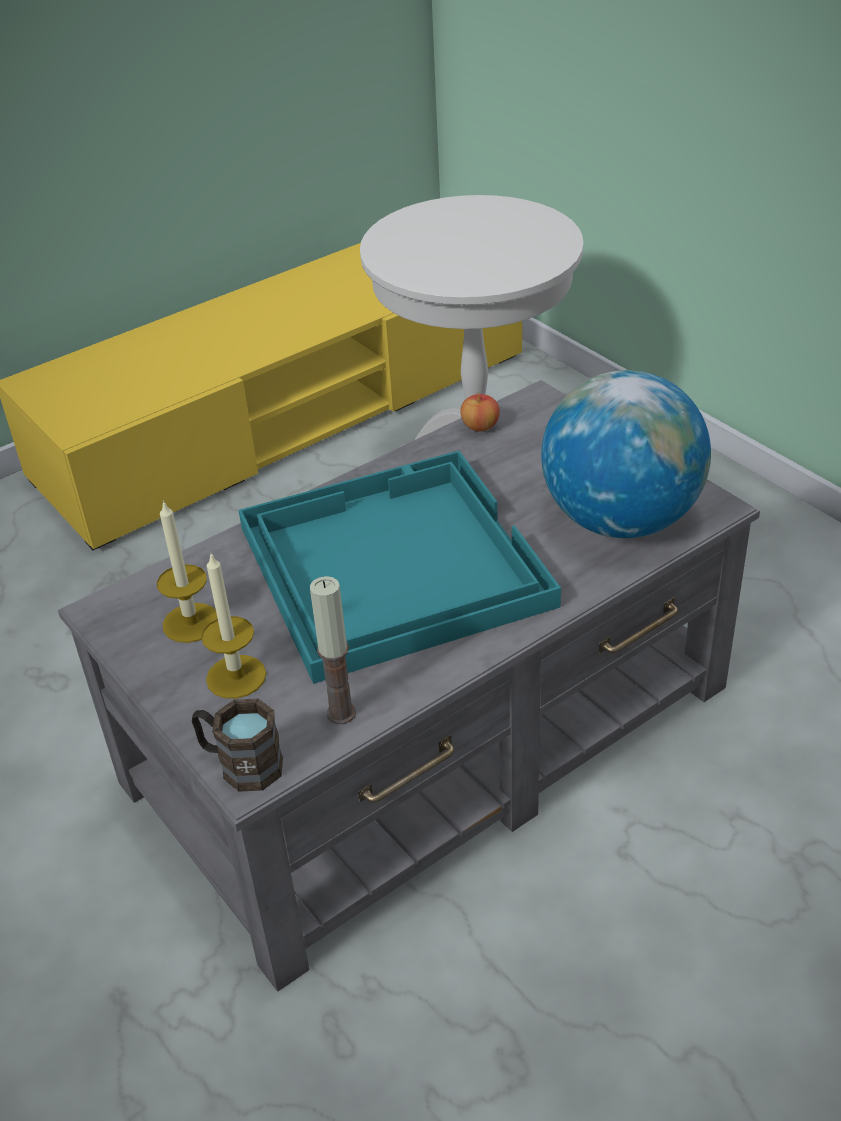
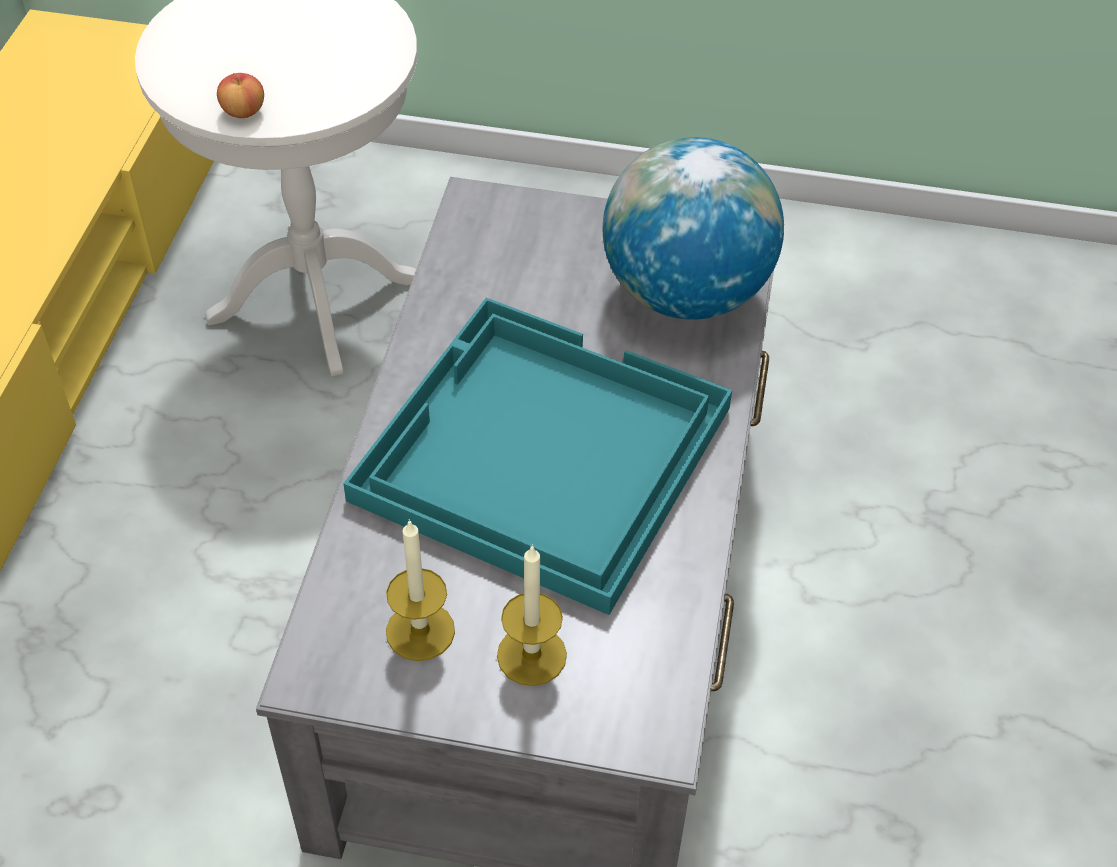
camera: 45 degrees left, 10 degrees up
brown mug [192,698,283,791] -> none
candle [310,576,356,724] -> none
apple [460,392,500,432] -> apple moved to [217,73,264,118]

